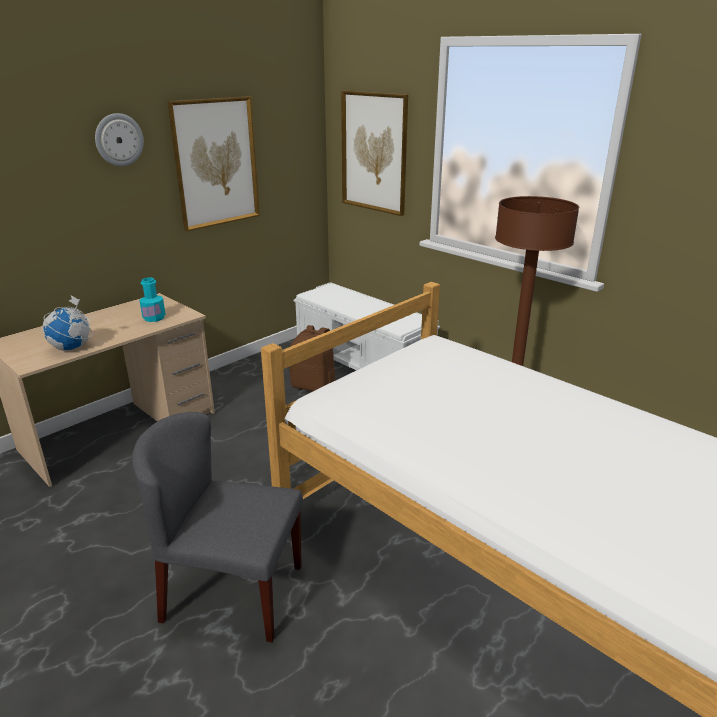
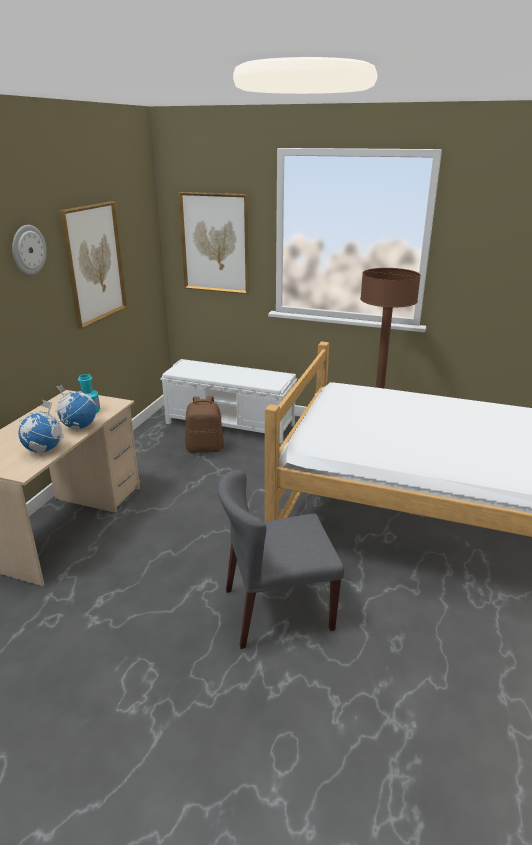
camera: 25 degrees left, 0 degrees up
none -> globe [55,385,96,430]

